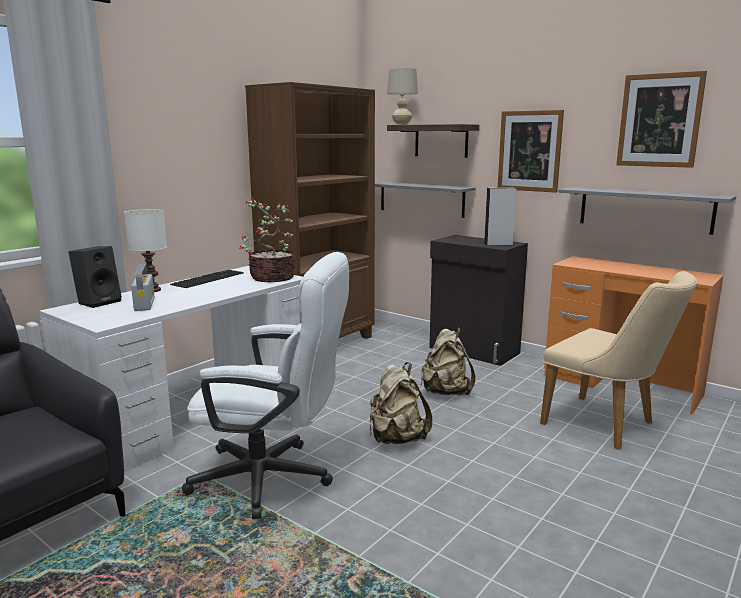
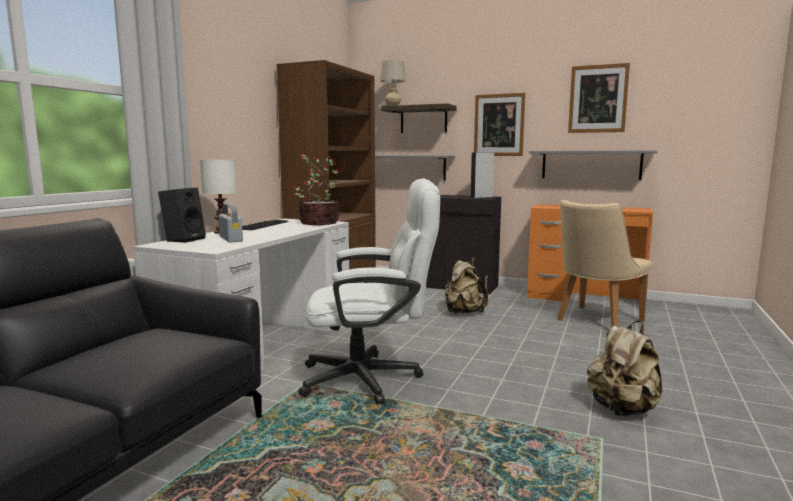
camera: 15 degrees left, 5 degrees down
beige backpack [370,362,432,444] -> beige backpack moved to [587,321,662,416]
beige chair [540,271,698,449] -> beige chair turned 105 degrees clockwise [557,200,652,327]

